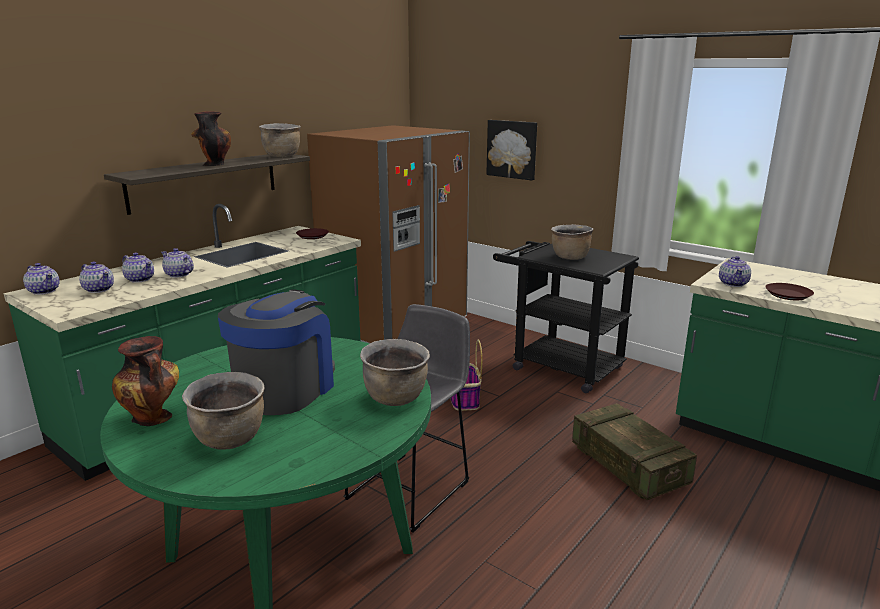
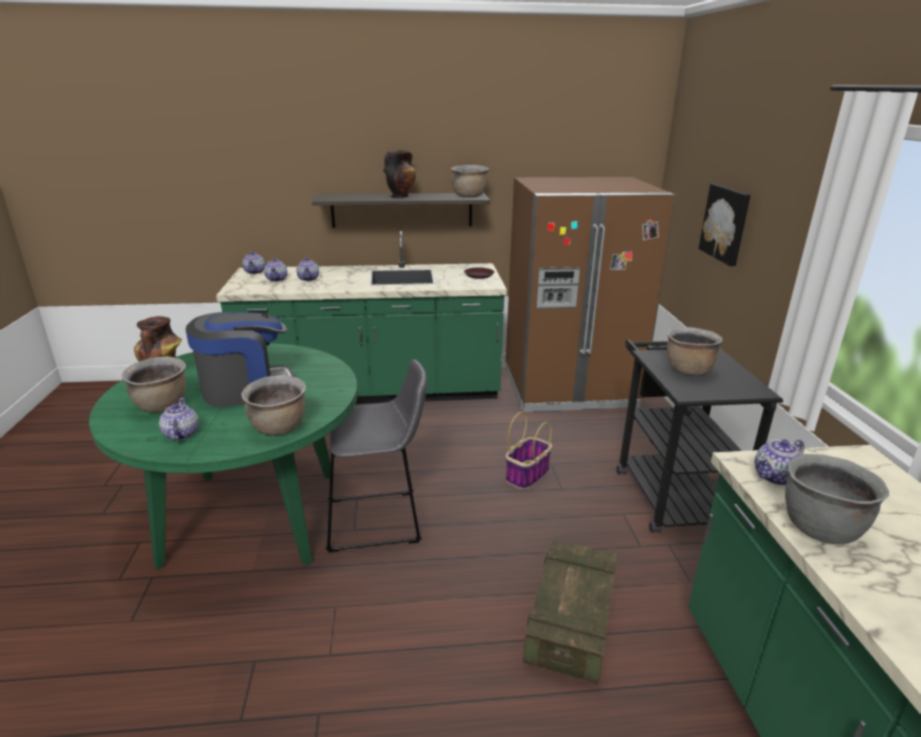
camera: 45 degrees right, 5 degrees up
teapot [161,248,194,278] -> teapot moved to [159,398,199,441]
brown plate [765,283,814,300] -> grey cooking pot [785,454,889,544]

